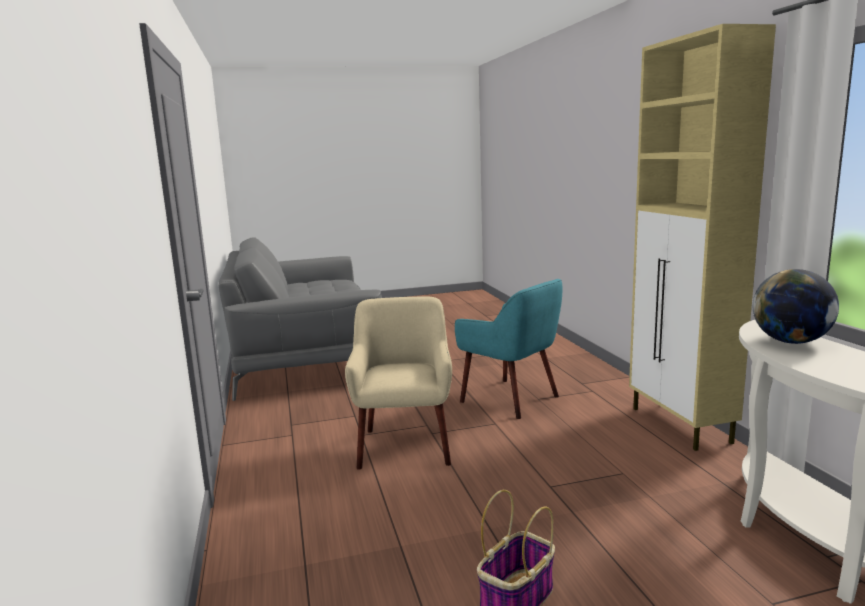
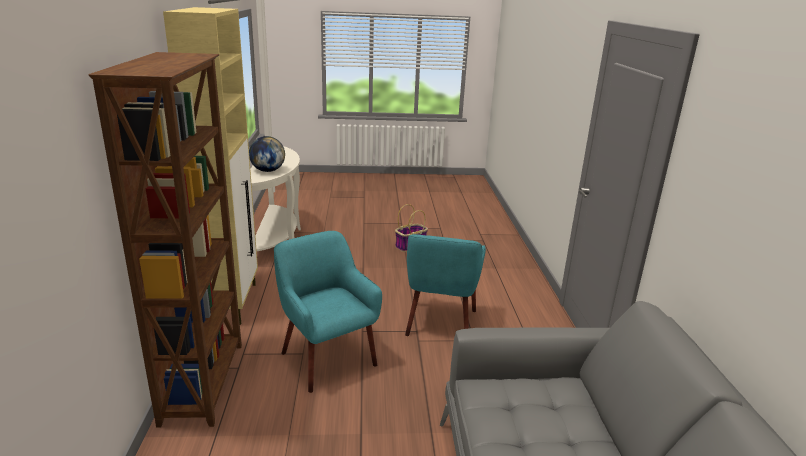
camera: 170 degrees left, 10 degrees up
beige armchair [345,297,452,470] -> turquoise armchair [405,234,486,336]
none -> brown bookcase [88,52,242,428]

